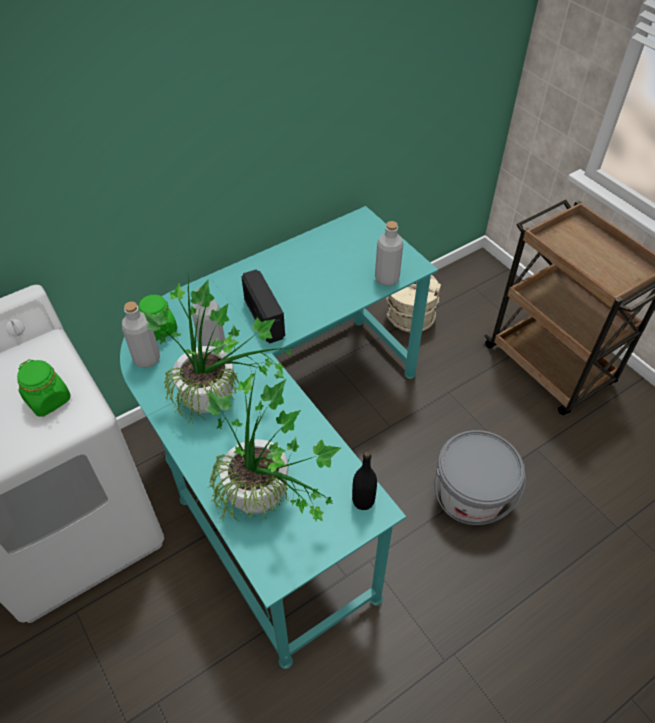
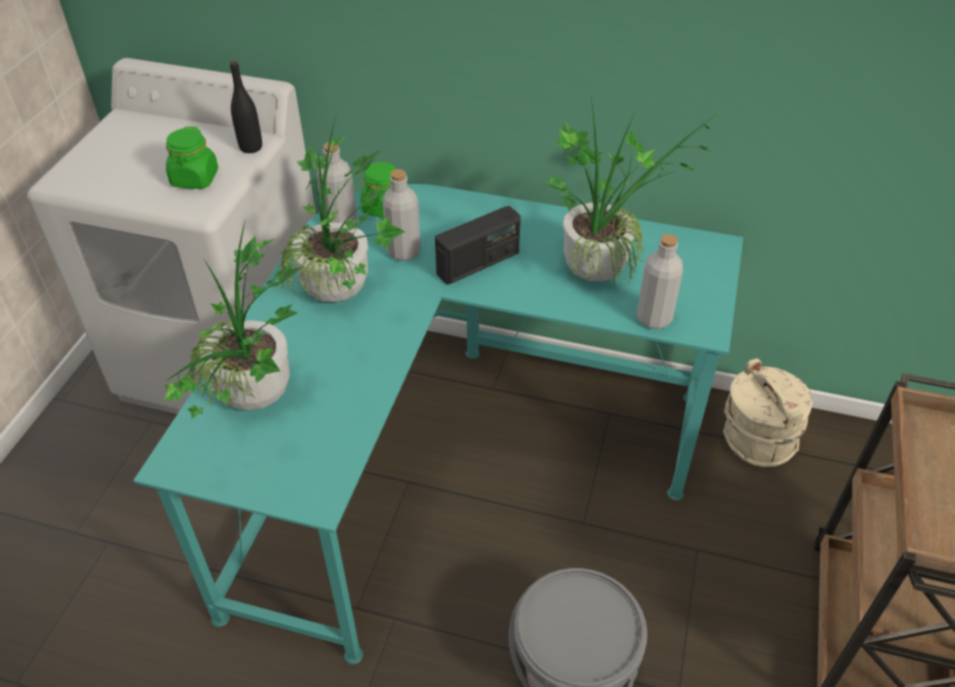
camera: 50 degrees right, 5 degrees down
radio [241,270,285,343] -> radio turned 150 degrees counterclockwise [435,206,521,285]
black bottle [352,451,377,510] -> black bottle moved to [230,60,262,153]
none -> potted plant [543,96,719,286]

